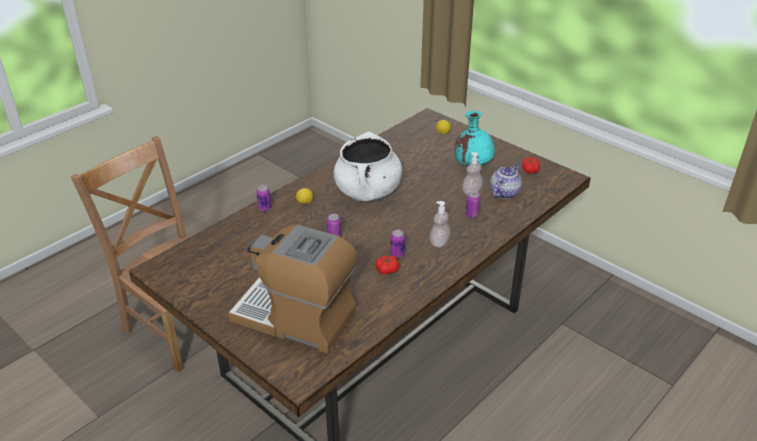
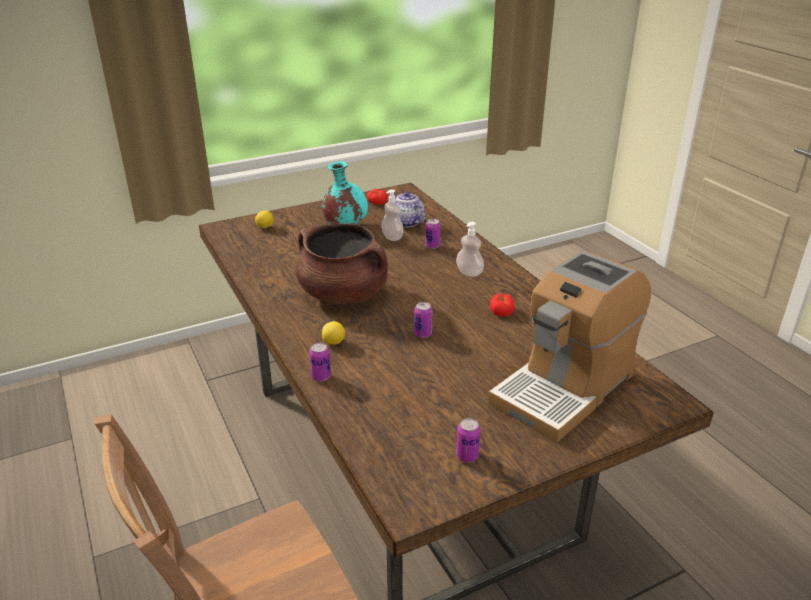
camera: 70 degrees left, 5 degrees down
white cooking pot [333,132,402,201] -> brown cooking pot [296,223,388,304]
can [391,230,405,258] -> can moved to [456,418,480,462]

